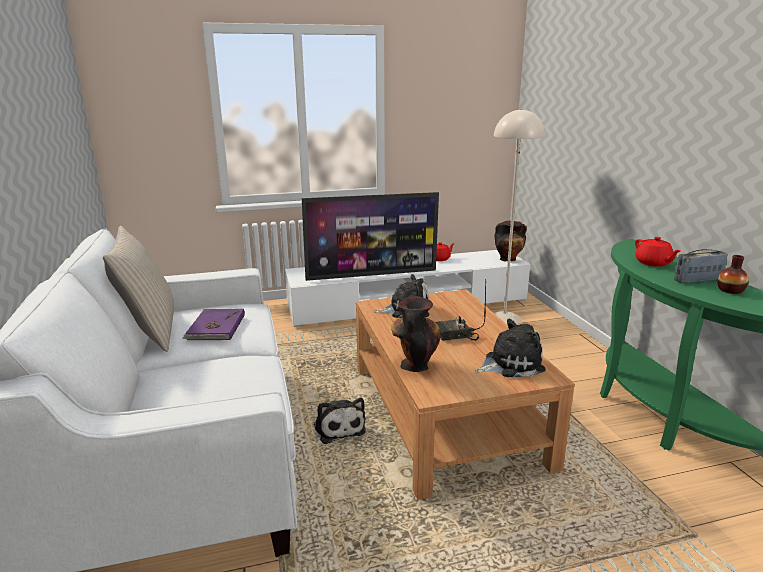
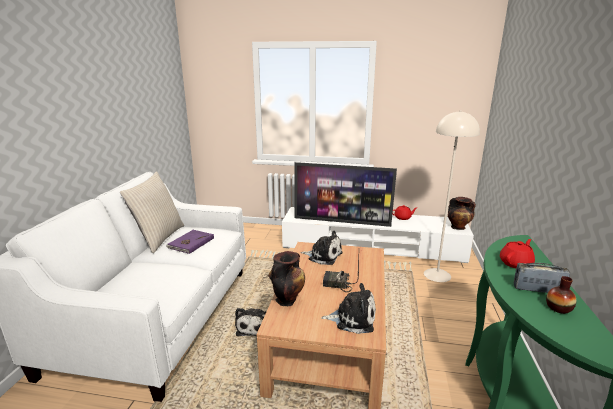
camera: 25 degrees right, 0 degrees up
red teapot [635,237,681,267] -> red teapot turned 135 degrees counterclockwise [500,239,535,268]

